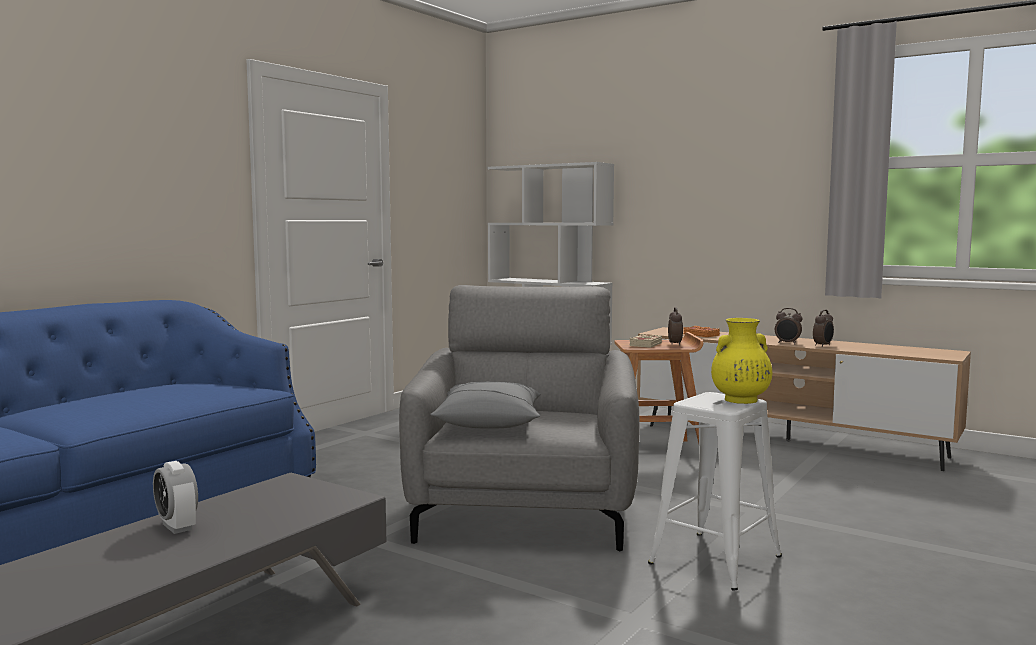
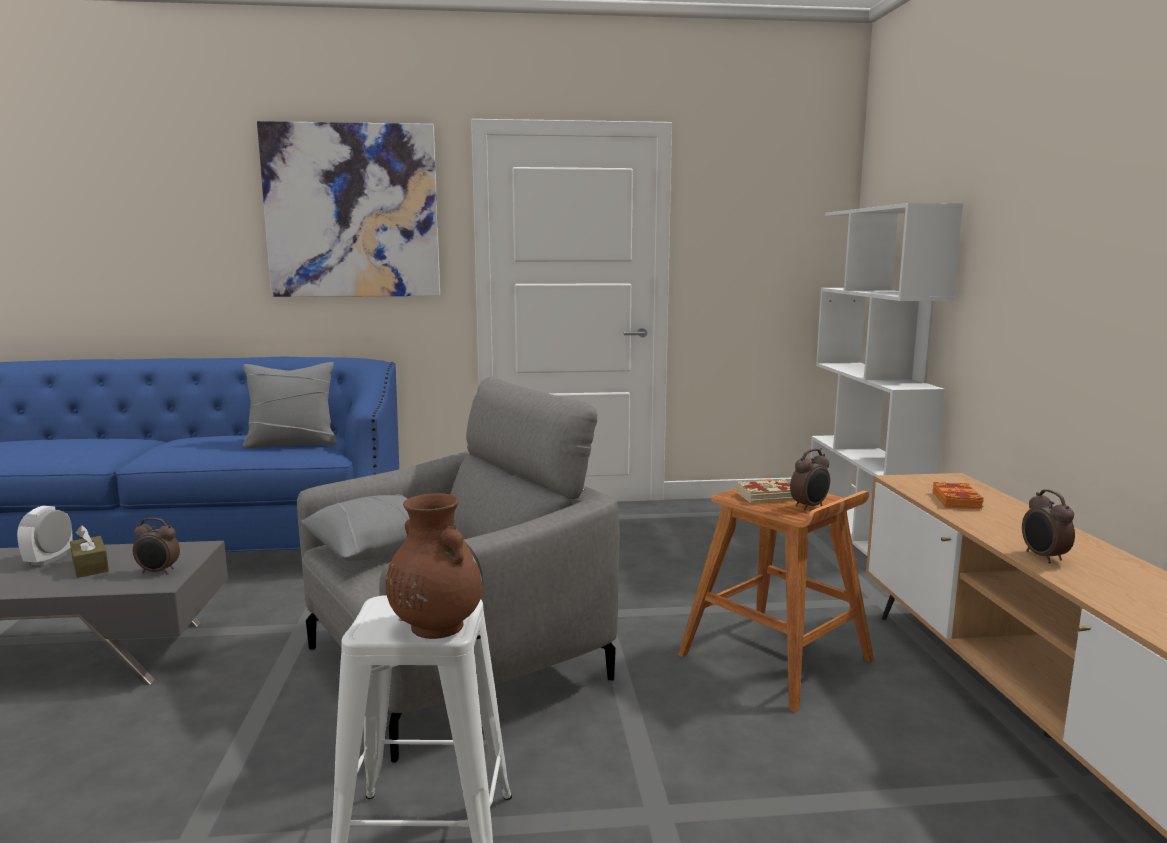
camera: 50 degrees right, 5 degrees up
yellow vase [711,318,772,404] -> brown vase [385,493,483,639]
alarm clock [813,310,834,347] -> alarm clock moved to [133,518,180,575]
none -> brown tissue box [70,525,109,578]
none -> grey pillow [242,362,338,448]
none -> picture [257,121,440,297]

